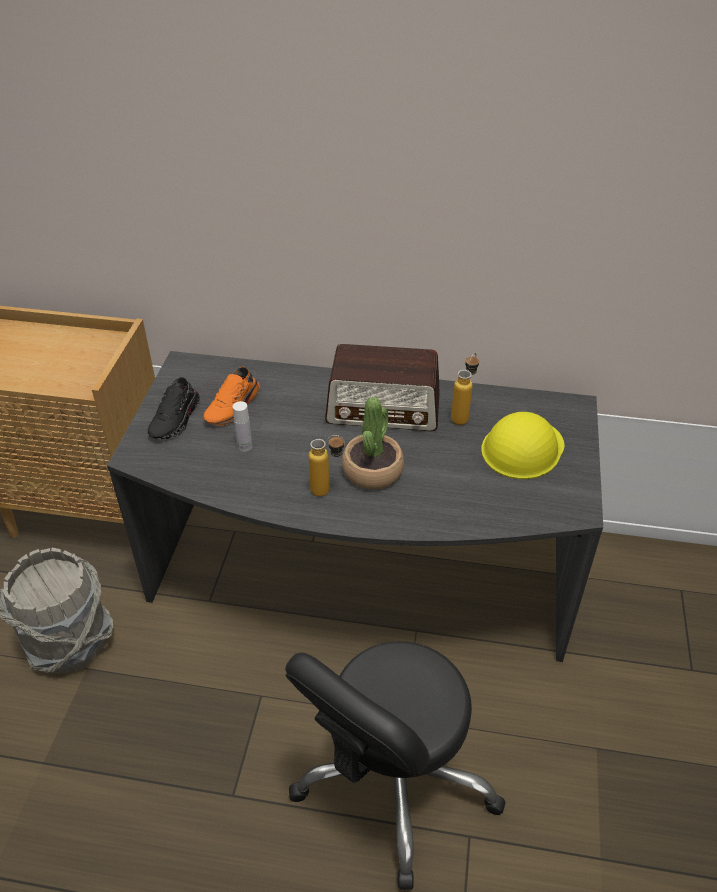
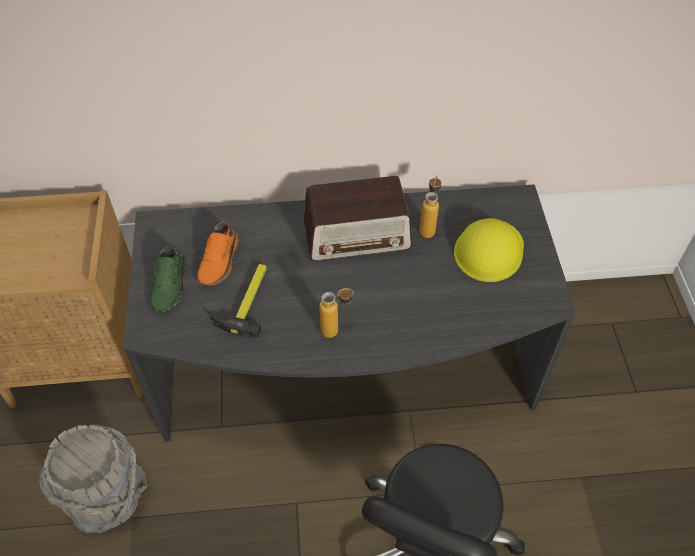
camera: 15 degrees left, 10 degrees up
black shoe [148,377,199,439] -> green shoe [150,246,186,311]
white bottle [233,401,252,452] -> hammer [209,264,267,338]
potted plant [342,397,404,489] -> none

